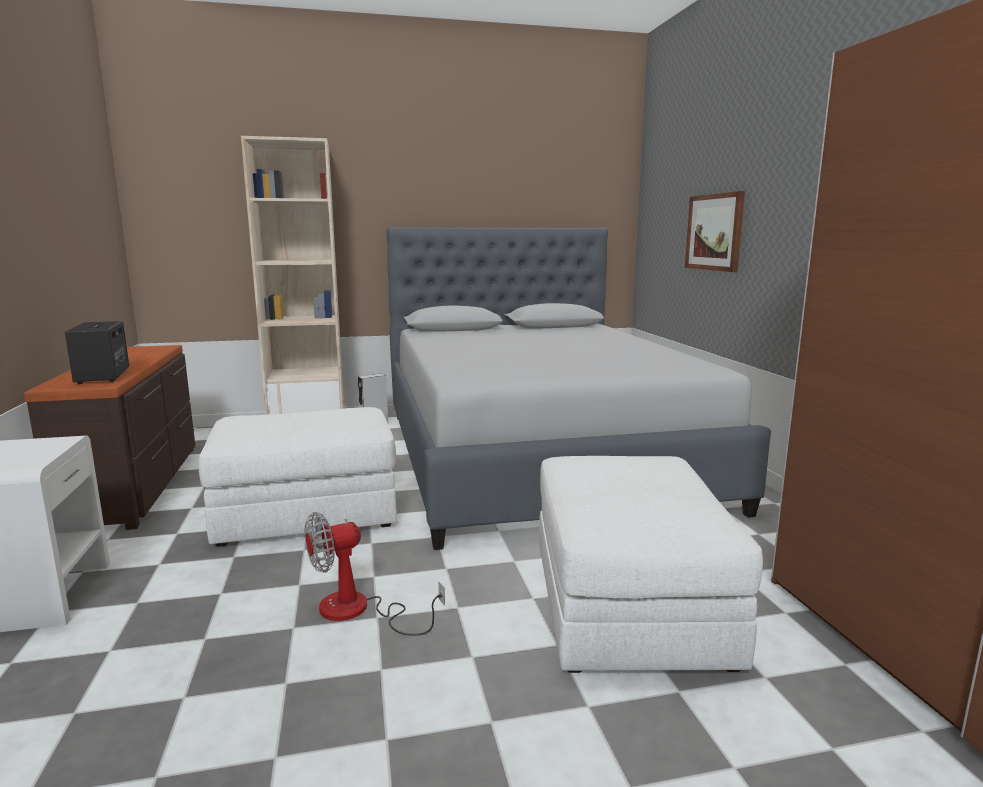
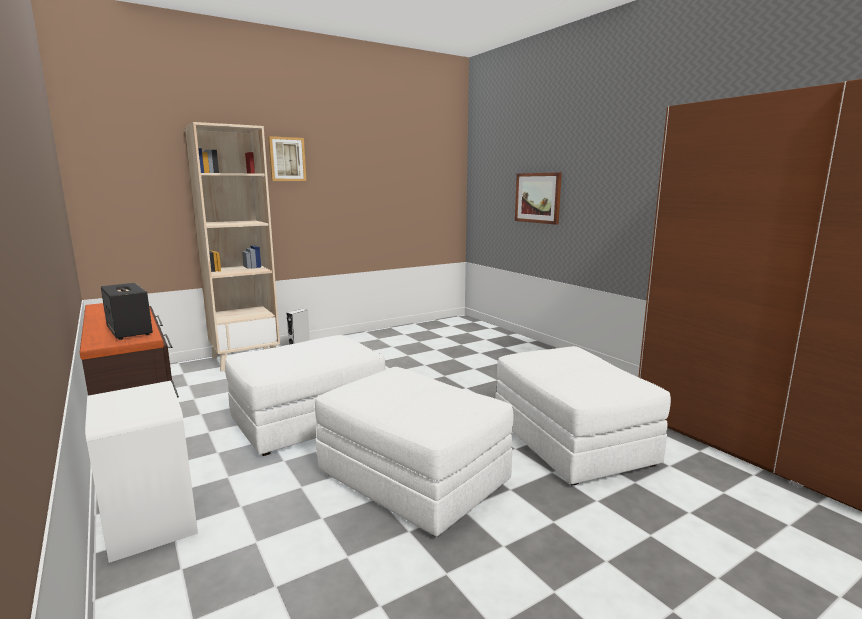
camera: 20 degrees left, 0 degrees up
fan [305,512,445,636] -> white ottoman [315,367,513,537]
grey bed [386,227,771,550] -> none
none -> picture [268,136,306,181]

